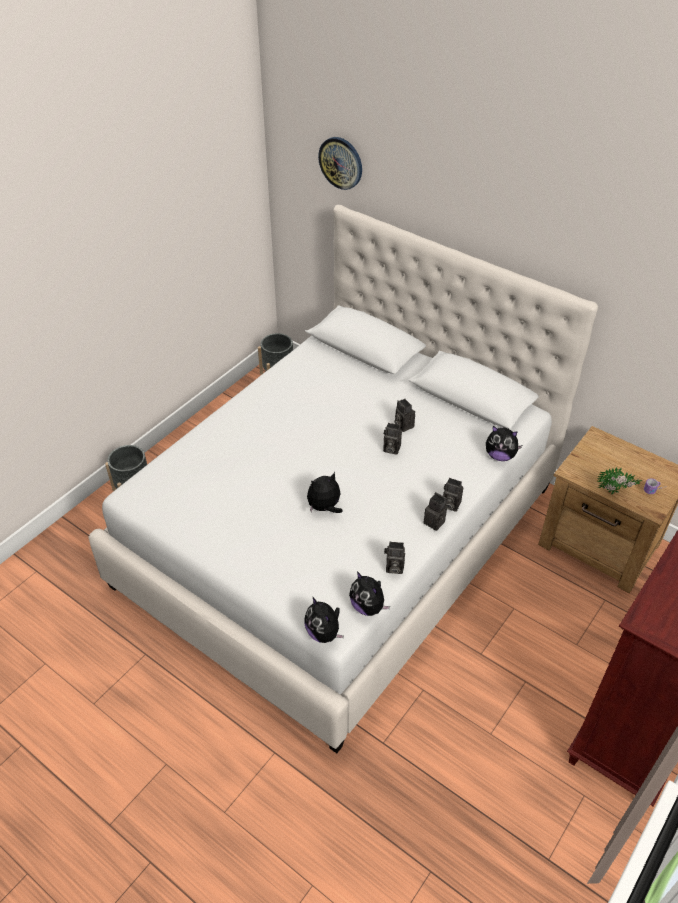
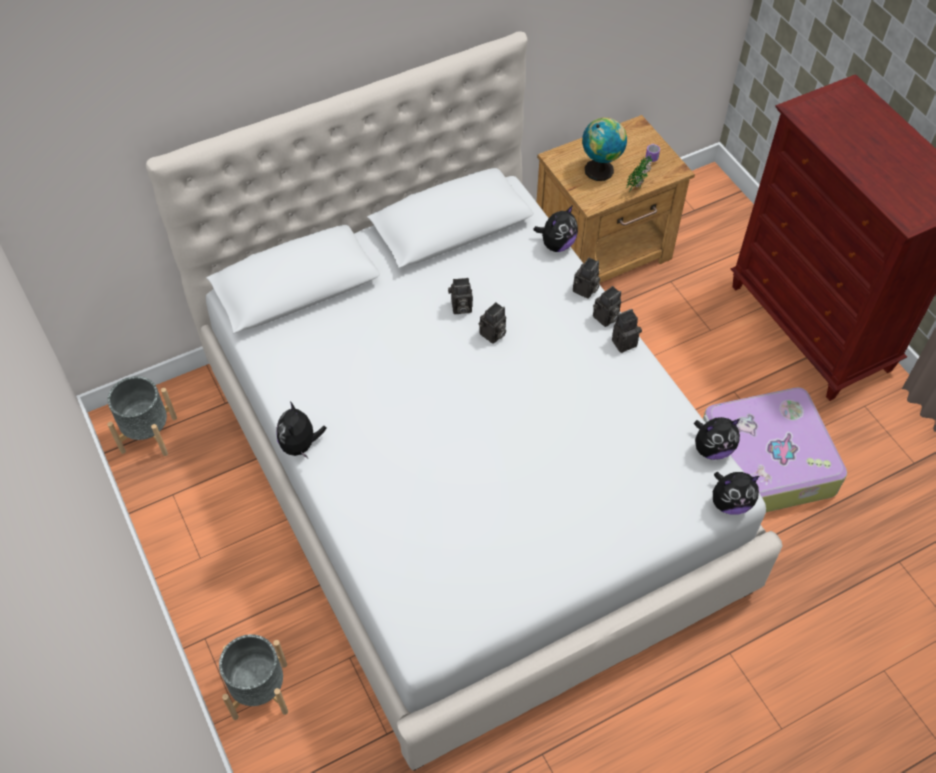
camera: 65 degrees left, 10 degrees up
plush toy [307,472,342,513] -> plush toy moved to [276,401,326,458]
wall clock [318,137,362,190] -> none
camera [384,542,405,574] -> camera moved to [573,258,600,298]
none -> globe [582,117,627,181]
none -> suitcase [703,387,847,512]

